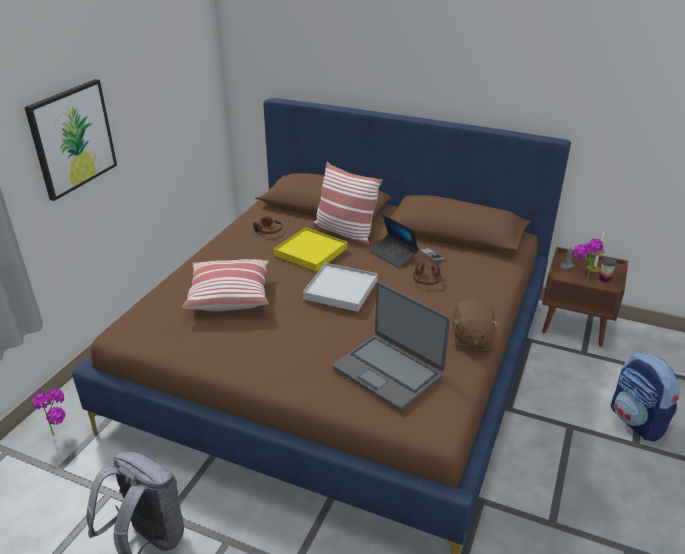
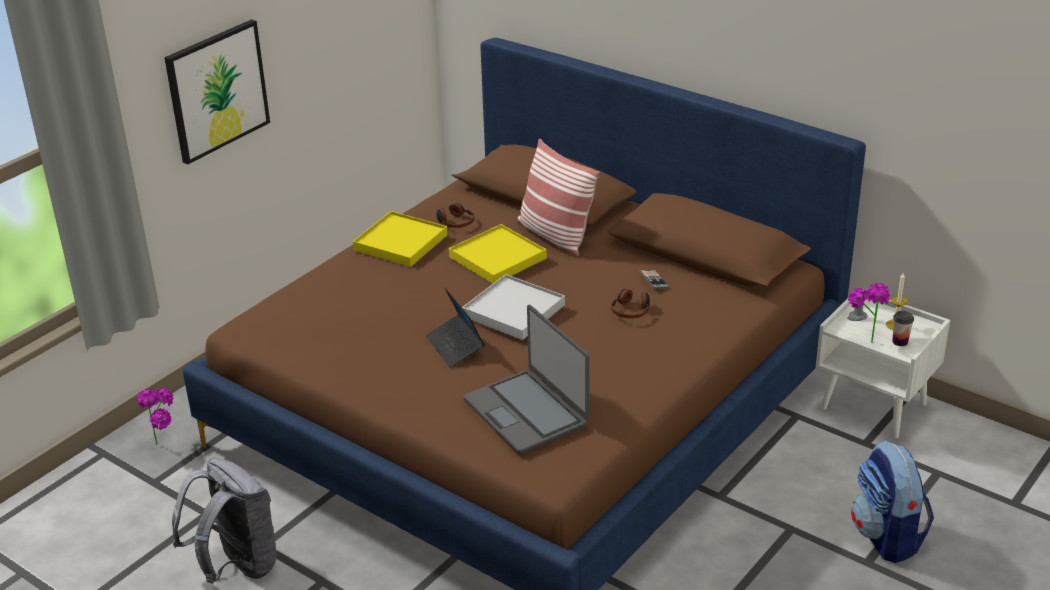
camera: 15 degrees right, 0 degrees up
pillow [182,259,269,311] -> none
laptop [370,215,419,268] -> laptop moved to [426,287,485,367]
brown plush toy [453,299,501,350] -> none
brown nightstand [542,247,628,347] -> white nightstand [816,297,950,439]
none -> yellow tray [353,211,447,267]

